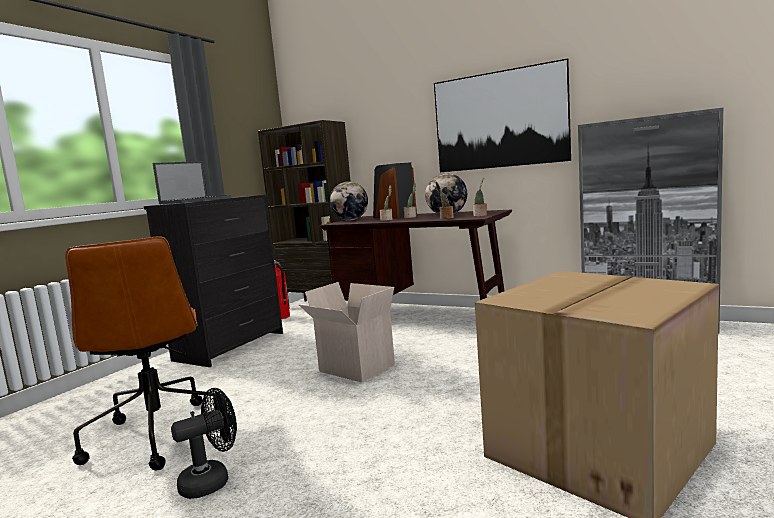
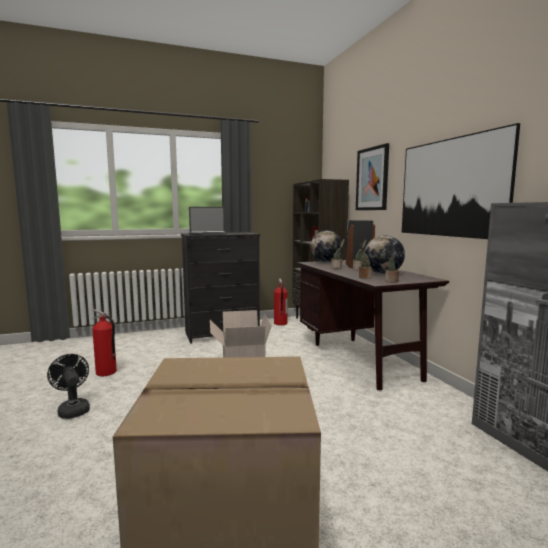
camera: 40 degrees right, 0 degrees up
brown office chair [65,236,232,470] -> fire extinguisher [91,309,117,376]
black fan [171,388,237,499] -> black fan turned 135 degrees counterclockwise [47,354,90,419]
none -> picture [356,143,389,210]

